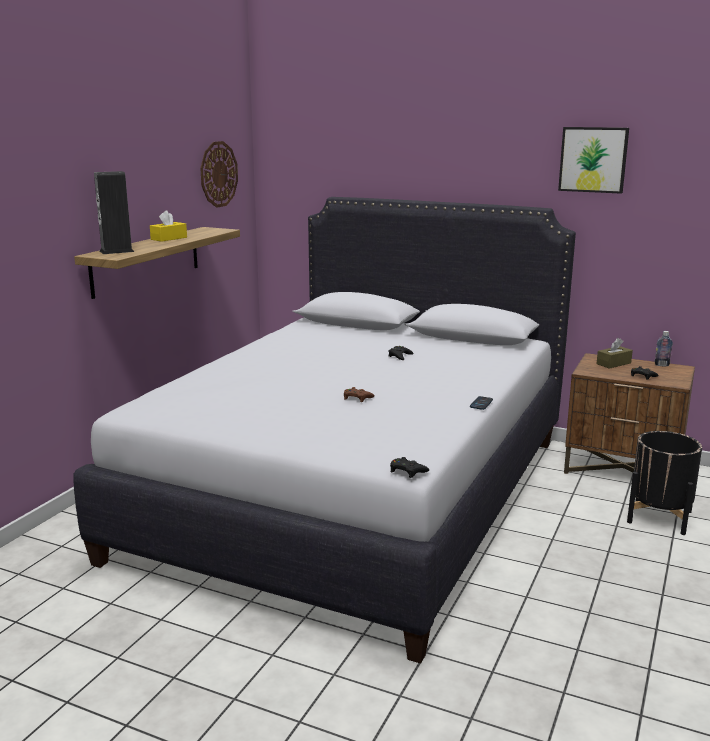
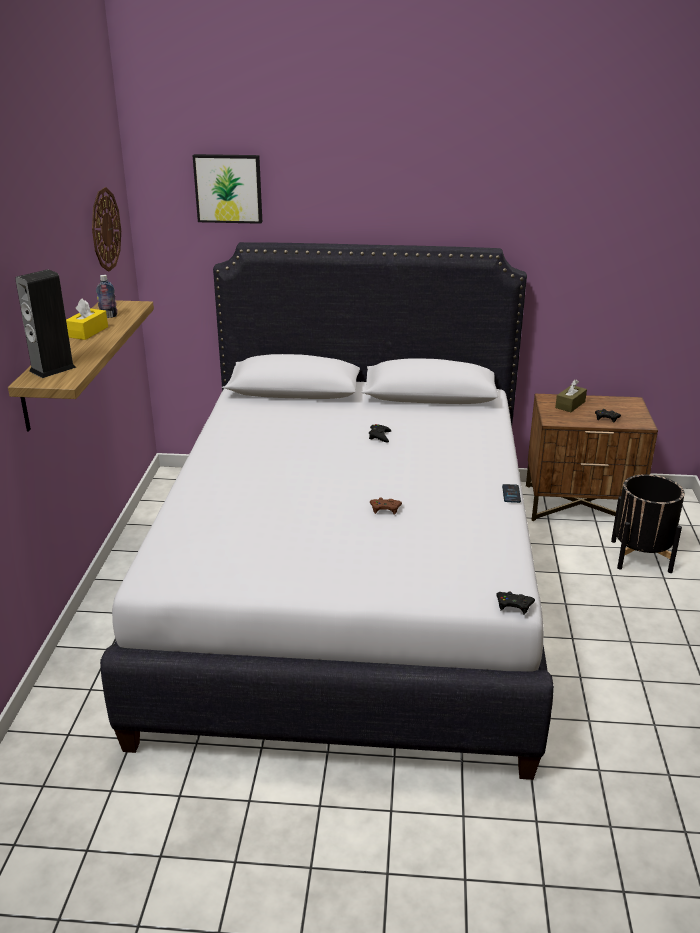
camera: 20 degrees left, 10 degrees up
picture [558,127,629,194] -> picture moved to [192,154,262,224]
bottle [654,331,673,366] -> bottle moved to [96,275,118,318]

